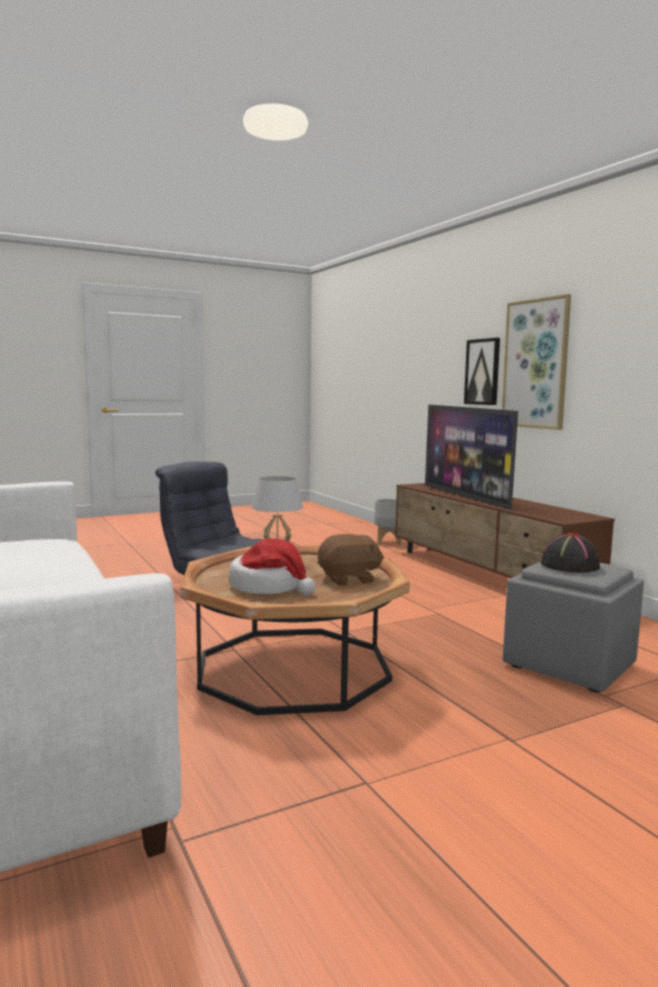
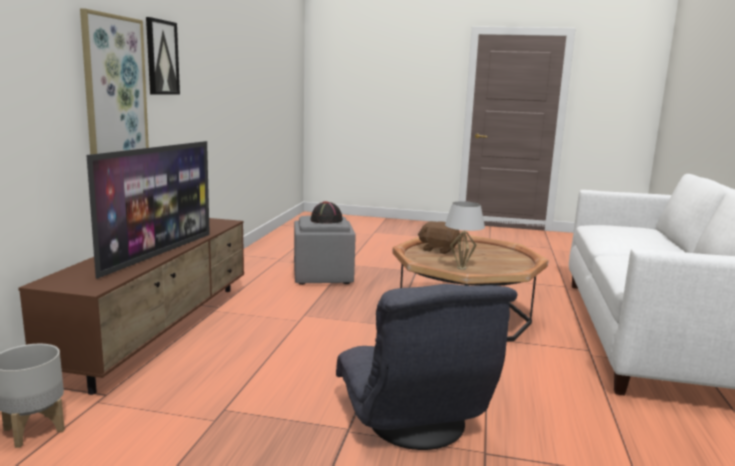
camera: 140 degrees left, 5 degrees up
hat [229,539,316,595] -> none
picture [464,338,500,405] -> picture moved to [146,17,180,95]

